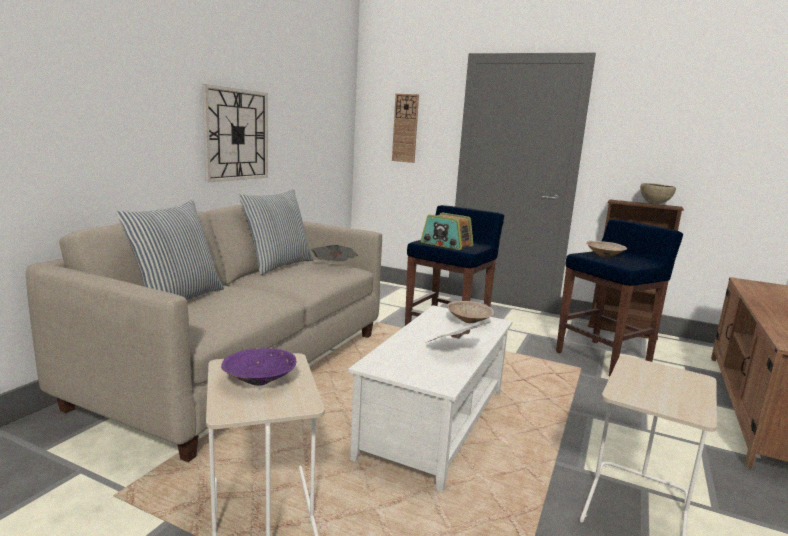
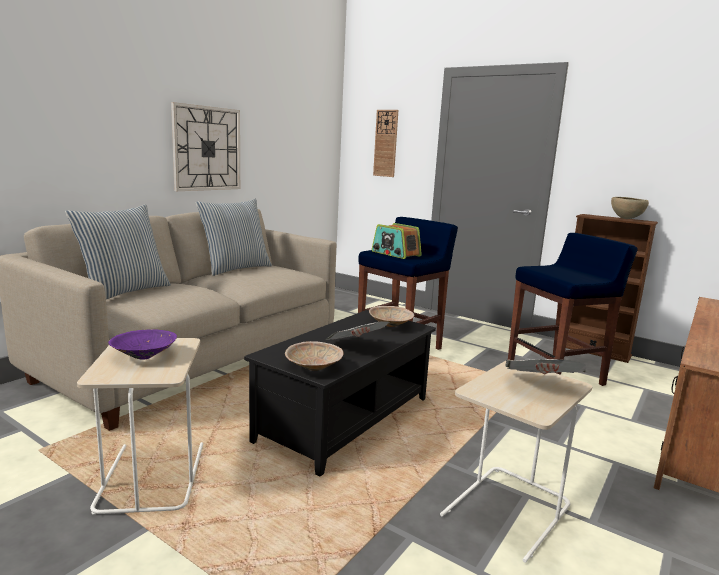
camera: 10 degrees right, 0 degrees up
newspaper [311,245,358,261] -> newspaper moved to [505,359,586,375]
white coffee table [348,305,513,492] -> black coffee table [244,310,436,476]
beige bowl [586,241,627,257] -> beige bowl moved to [285,341,343,371]

